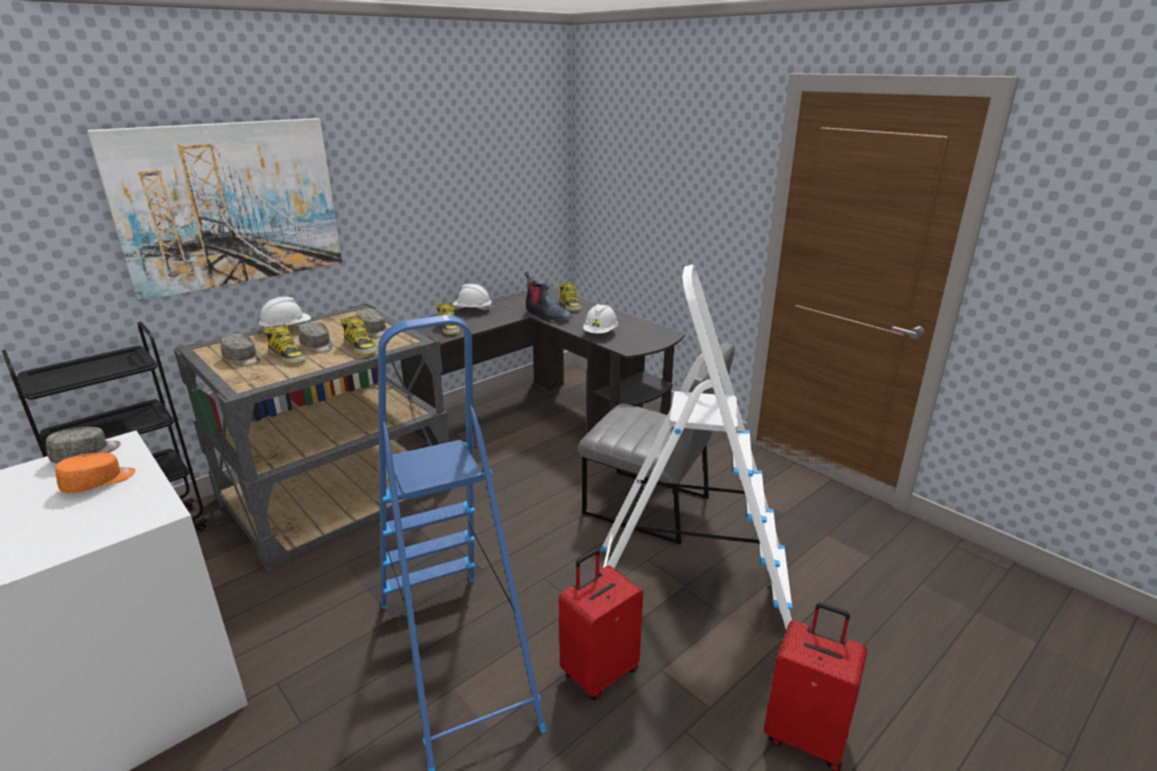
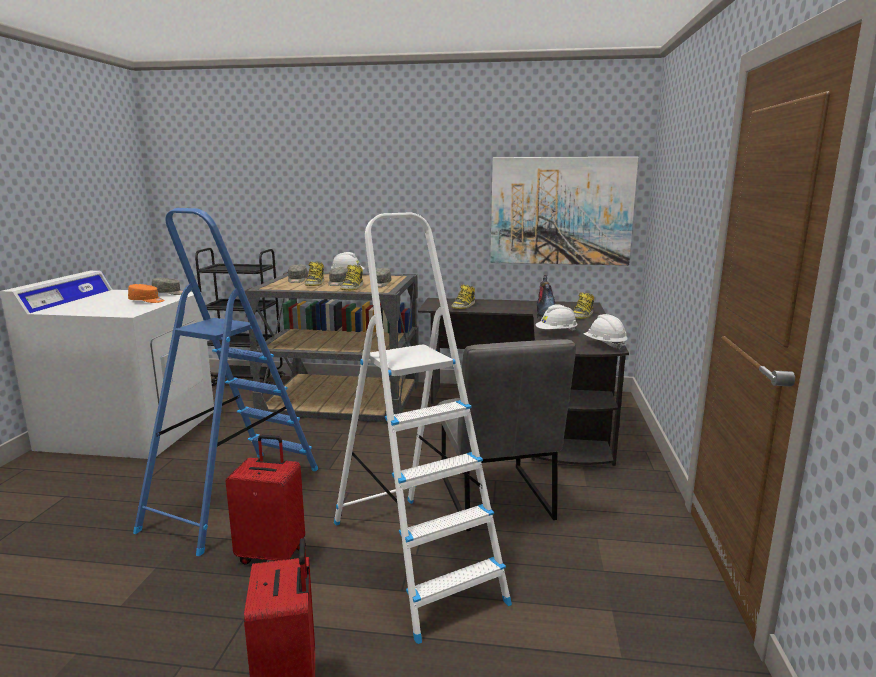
camera: 50 degrees right, 10 degrees down
picture [87,118,342,301] -> picture moved to [490,157,639,265]
white hard hat [453,284,493,311] -> white hard hat moved to [584,314,627,350]

